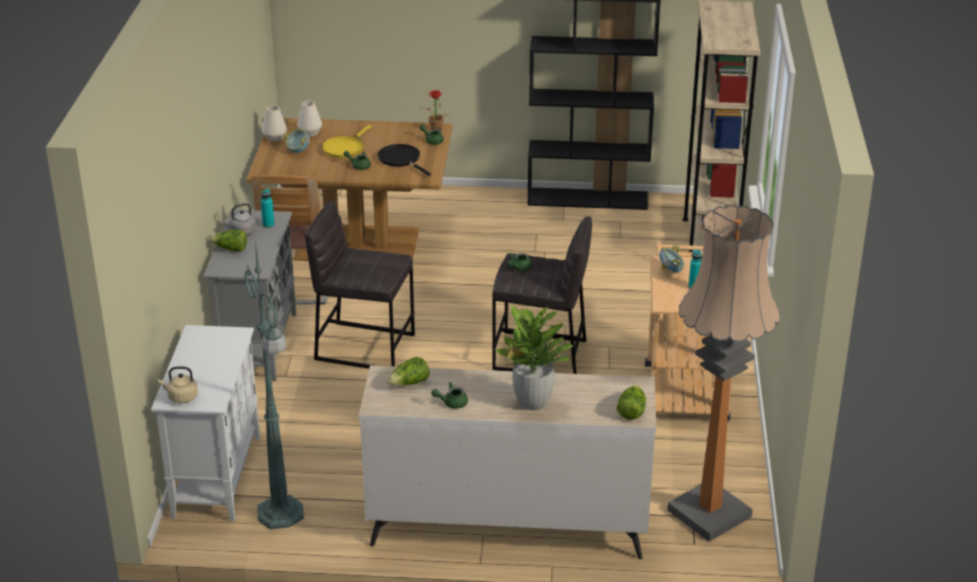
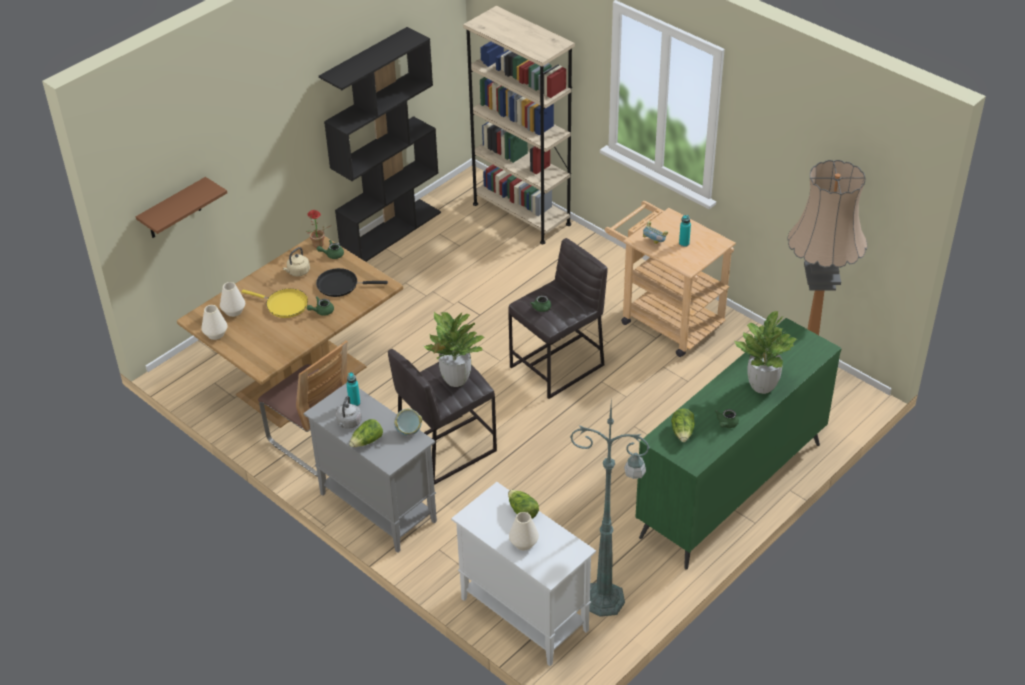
camera: 50 degrees left, 10 degrees up
beige kettle [158,366,198,404] -> beige kettle moved to [283,247,310,277]
bowl [284,129,310,153] -> bowl moved to [394,409,422,436]
yellow frying pan [322,125,372,158] -> yellow frying pan turned 45 degrees counterclockwise [241,289,308,318]
beige dresser [359,365,656,559] -> green dresser [635,318,842,570]
lettuce [617,385,646,420] -> lettuce moved to [508,490,539,519]
none -> brown shelf [136,177,227,238]
none -> potted plant [424,312,484,387]
none -> white vase [509,512,539,550]

